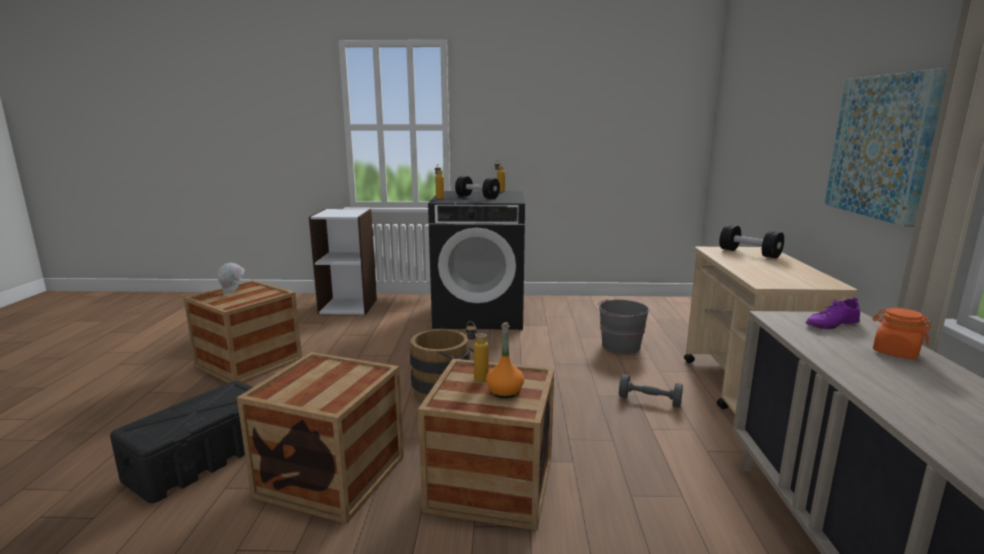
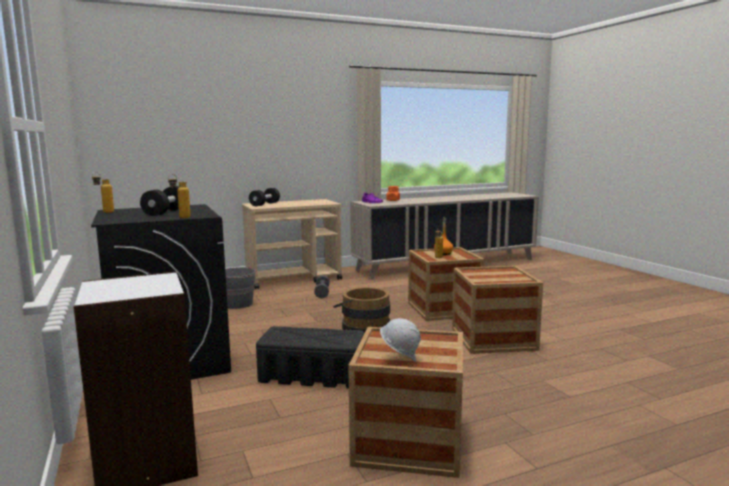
camera: 115 degrees left, 5 degrees down
black storage box [110,381,253,503] -> black storage box moved to [256,326,364,388]
picture [825,68,949,227] -> none

